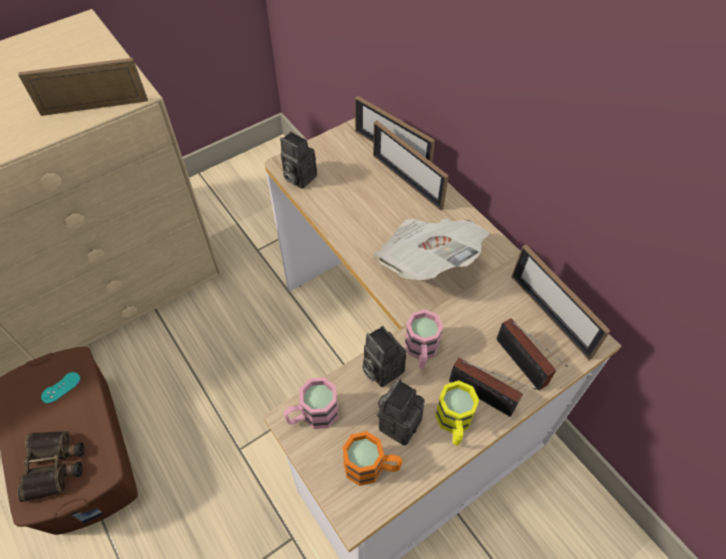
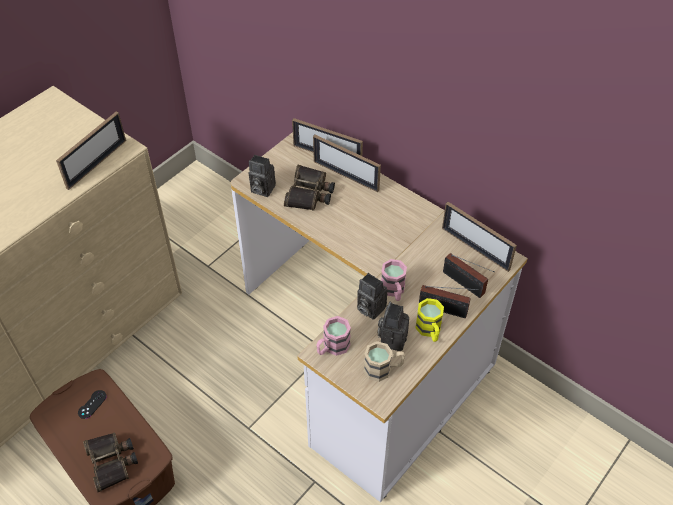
camera: 15 degrees left, 5 degrees down
picture frame [18,58,148,116] -> picture frame turned 150 degrees clockwise [56,111,126,190]
turquoise game controller [41,372,80,403] -> black game controller [78,390,107,419]
orange mug [342,431,402,486] -> beige mug [364,341,405,382]
newspaper [374,218,489,280] -> none
none -> binoculars [284,165,335,211]

